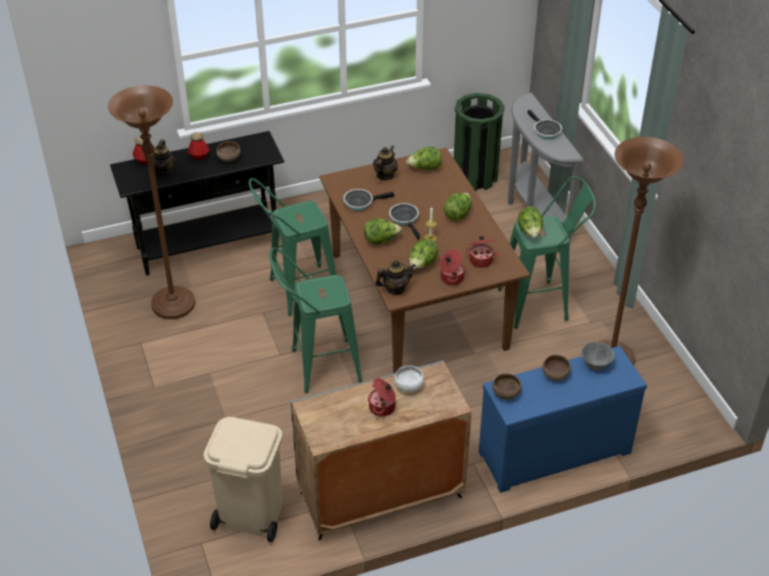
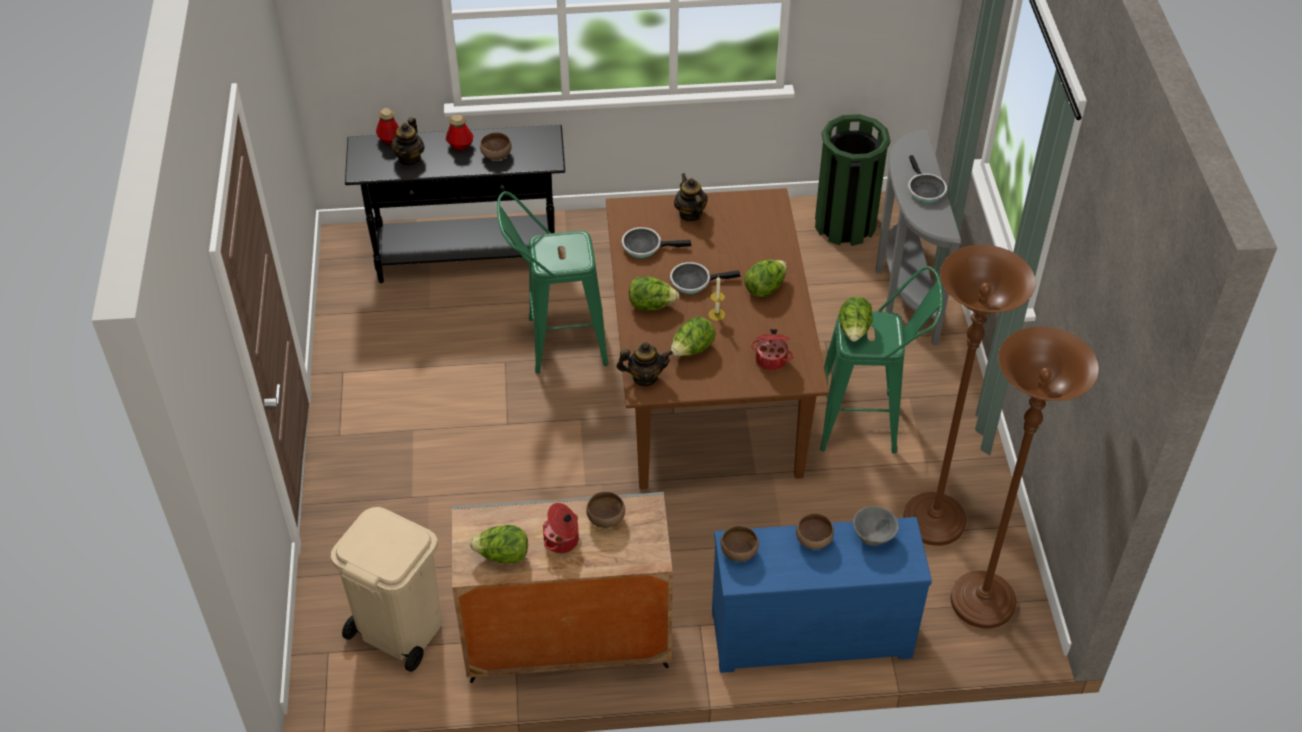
camera: 15 degrees right, 5 degrees up
brown floor lamp [108,85,195,319] -> brown floor lamp moved to [950,326,1099,628]
green stool [269,247,362,394] -> none
teapot [373,146,398,180] -> teapot turned 60 degrees counterclockwise [674,173,708,222]
frying pan [389,203,420,240] -> frying pan turned 90 degrees counterclockwise [670,262,740,294]
white bowl [395,365,424,392] -> brown bowl [586,492,625,528]
lettuce [406,147,442,170] -> lettuce moved to [469,525,528,563]
cooking pot [440,249,465,285] -> none

